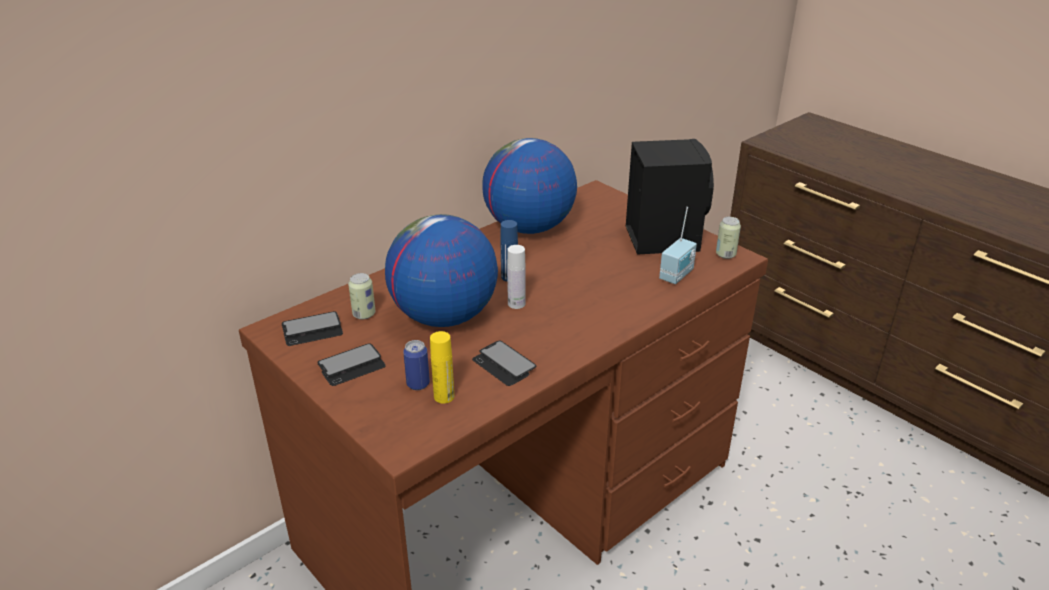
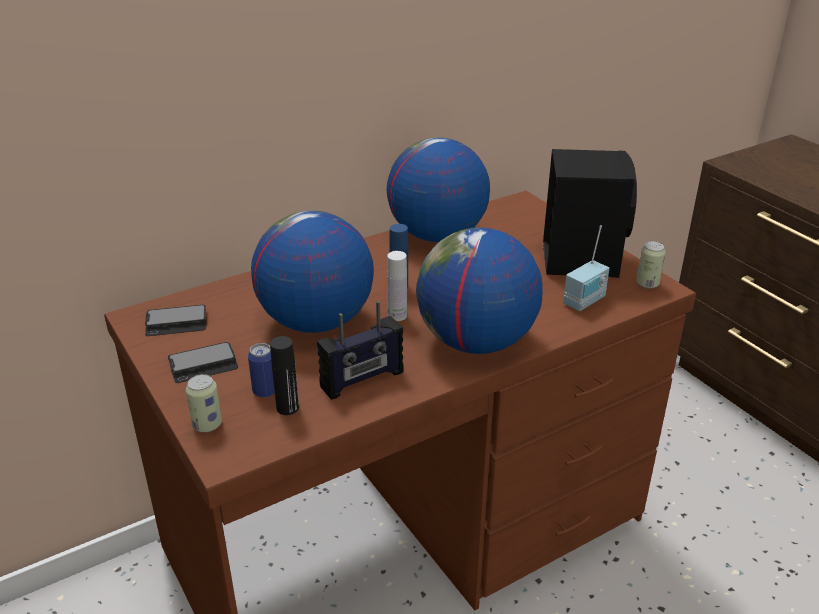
camera: 10 degrees right, 0 degrees up
can [348,273,376,320] -> can moved to [186,374,222,432]
yellow bottle [430,331,454,404] -> black bottle [270,336,299,415]
phone [472,340,536,386] -> radio [317,301,404,400]
none -> globe [416,227,543,354]

